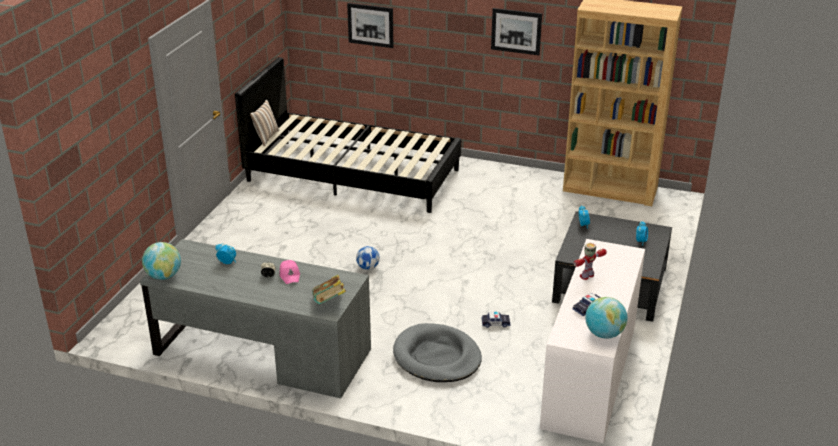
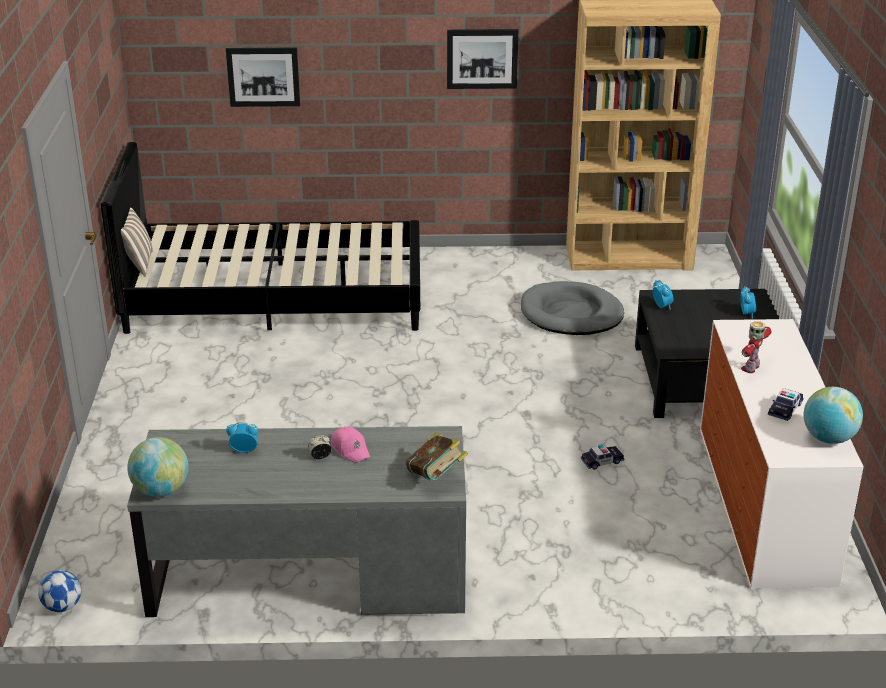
camera: 20 degrees left, 0 degrees up
football [356,246,380,270] -> football moved to [38,570,81,612]
grey dog bed [393,323,482,382] -> grey dog bed moved to [521,281,624,335]

